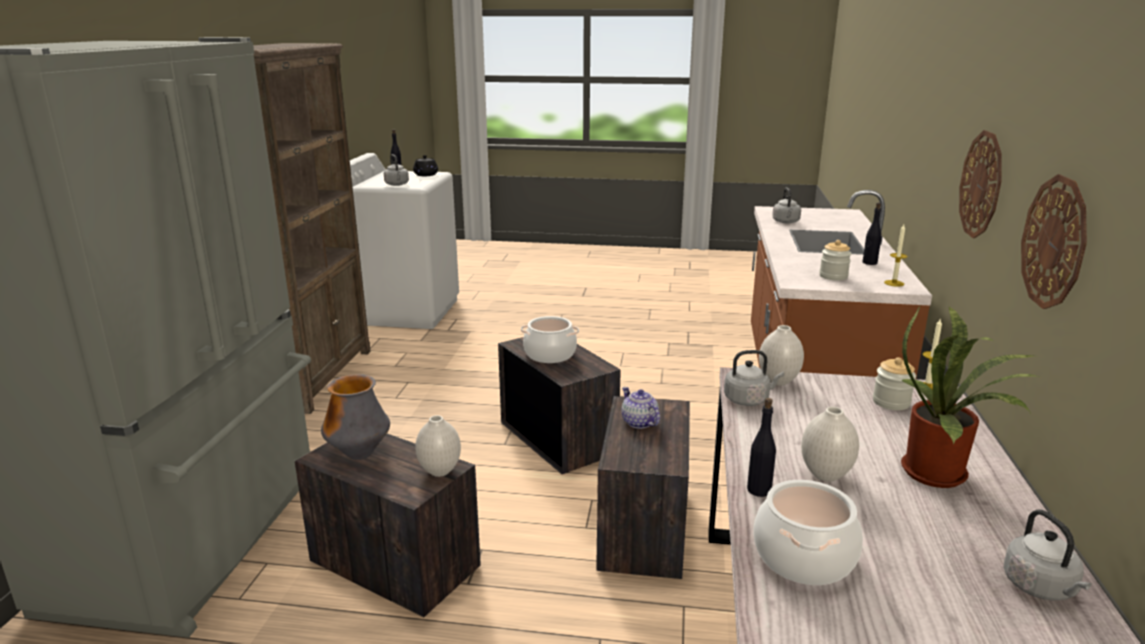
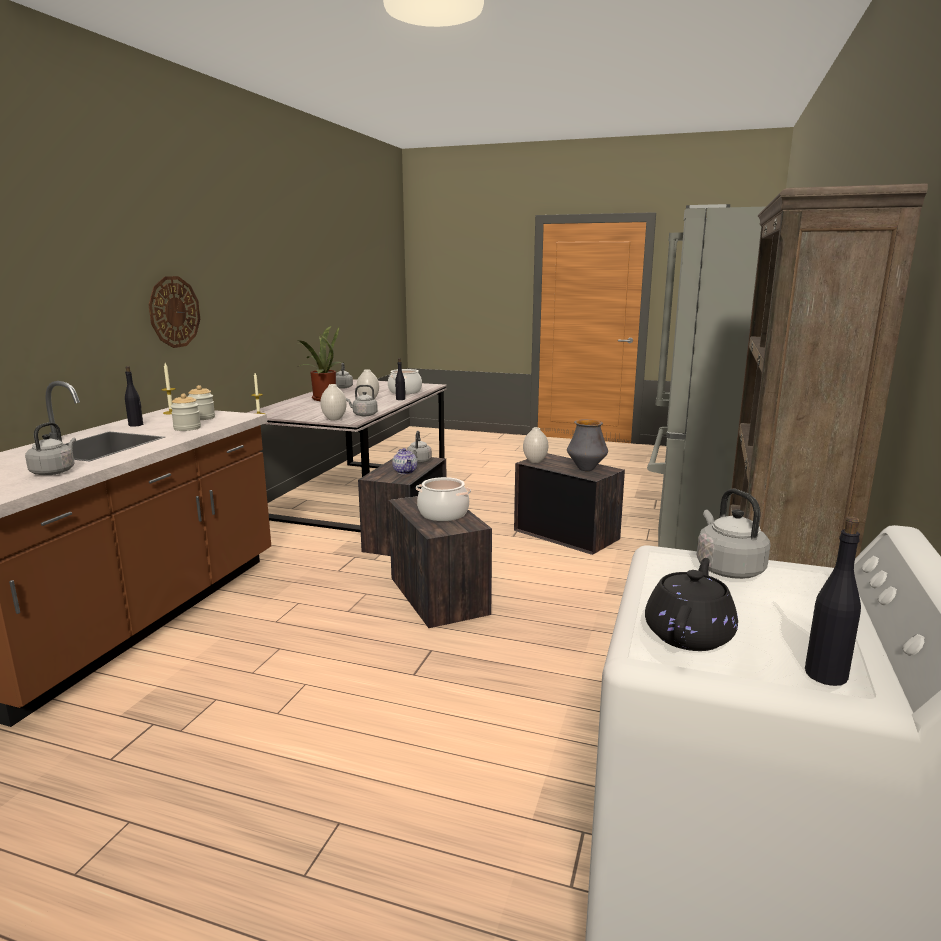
camera: 170 degrees left, 5 degrees down
jar [873,357,916,410] -> jar moved to [170,394,201,431]
wall clock [1021,174,1087,309] -> none
none -> grey kettle [407,431,432,463]

